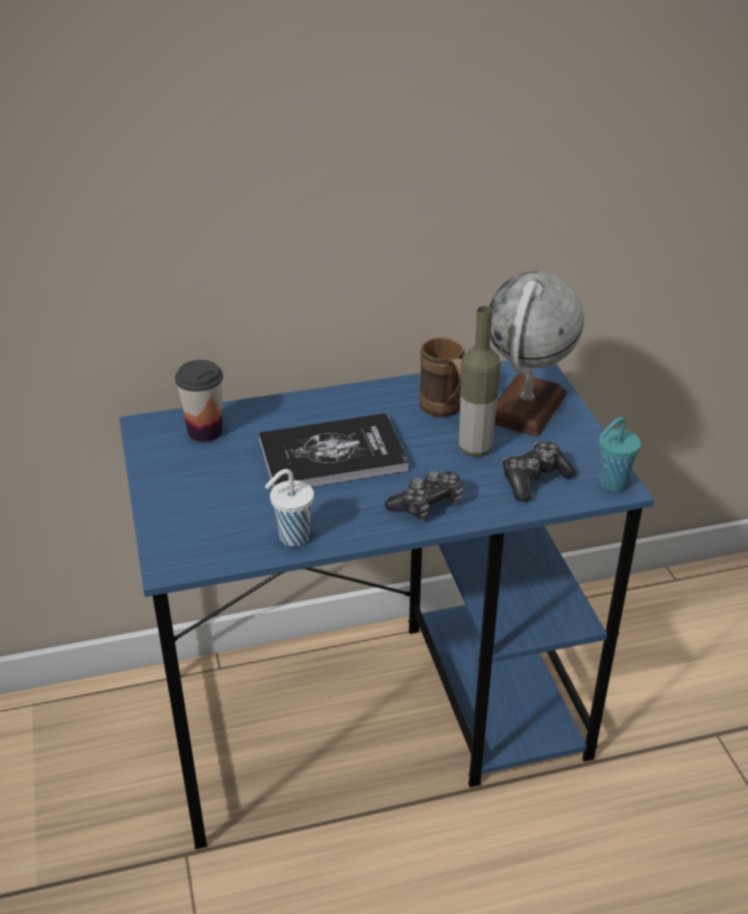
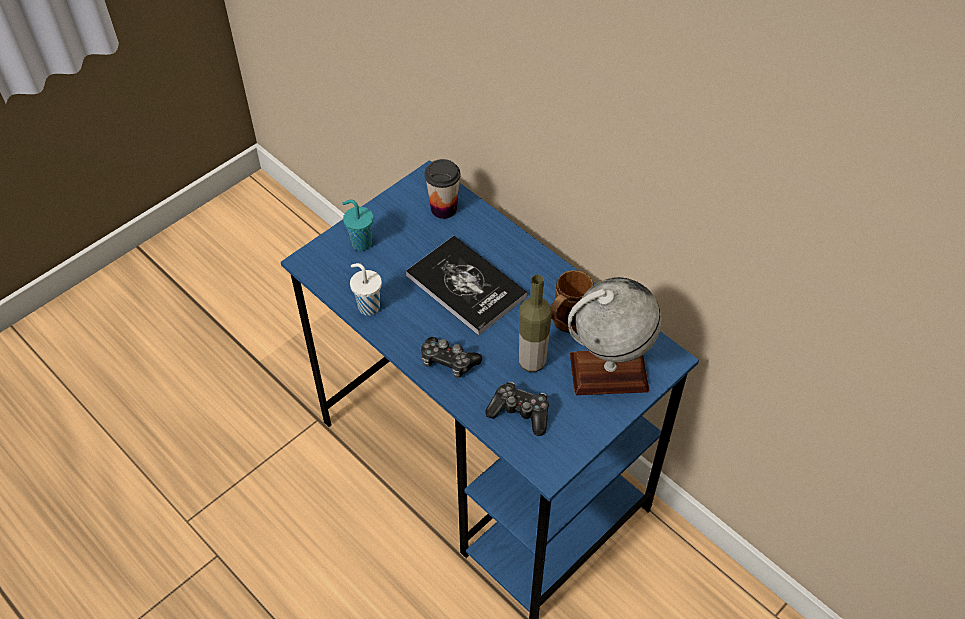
camera: 60 degrees right, 15 degrees up
turquoise cup [599,417,641,492] -> turquoise cup moved to [342,199,374,251]

